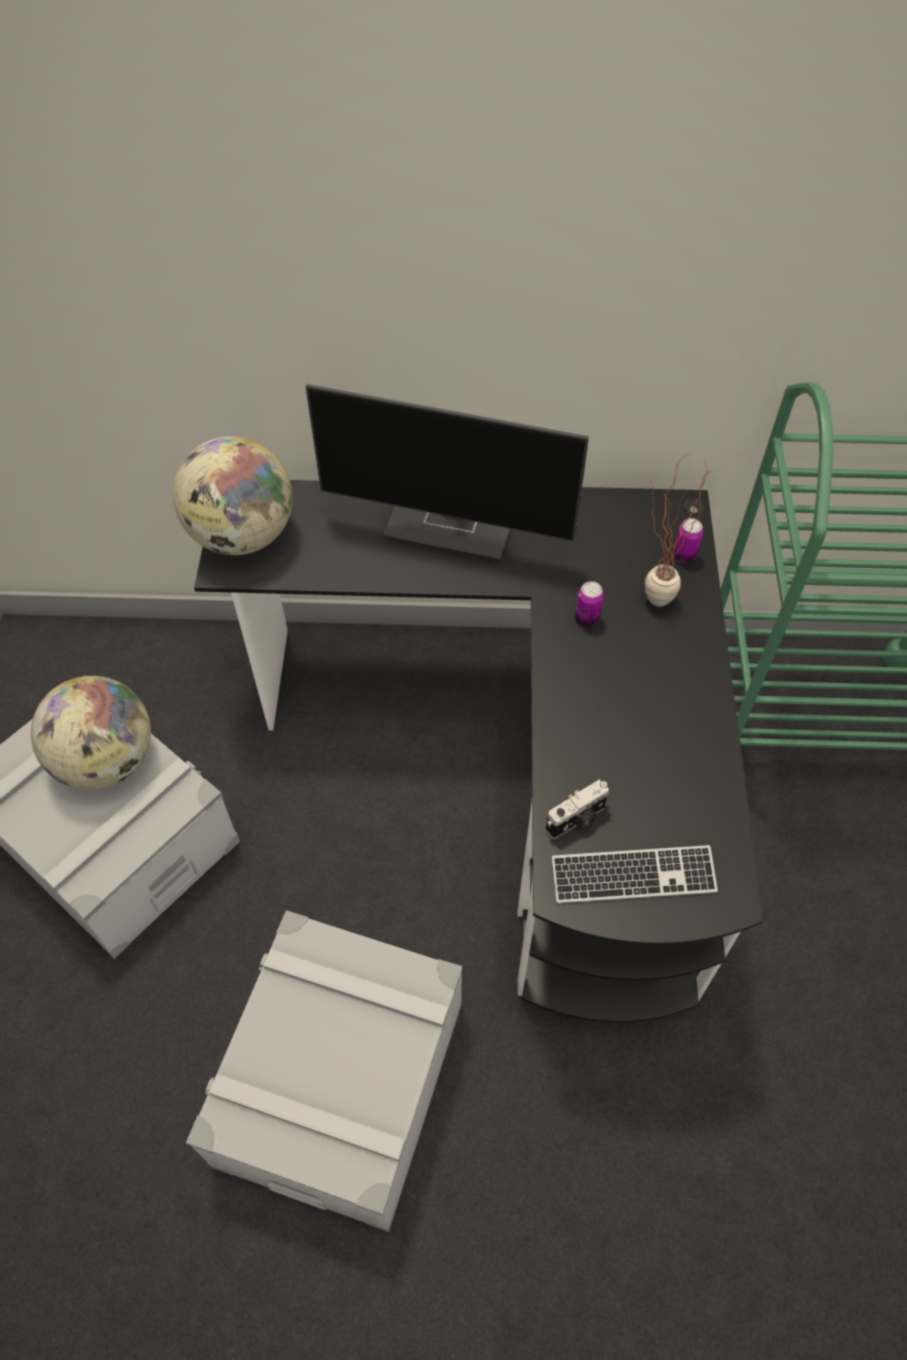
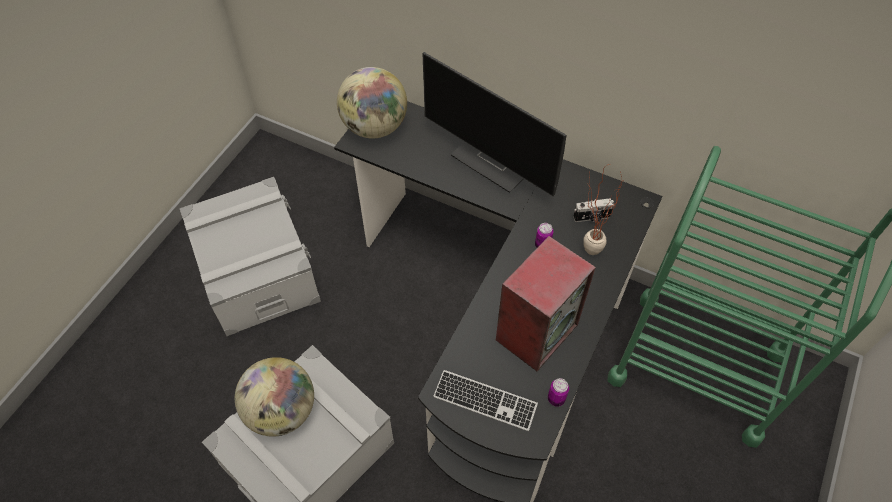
camera: 25 degrees right, 0 degrees up
globe [31,676,151,790] -> globe moved to [235,357,314,437]
camera [546,780,609,839] -> camera moved to [573,198,614,222]
can [673,518,703,563] -> can moved to [548,378,569,407]
none -> speaker [496,236,596,371]

